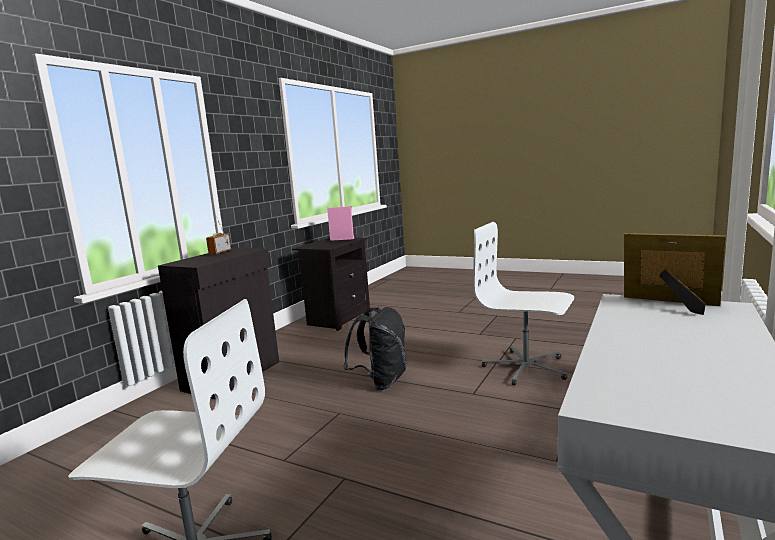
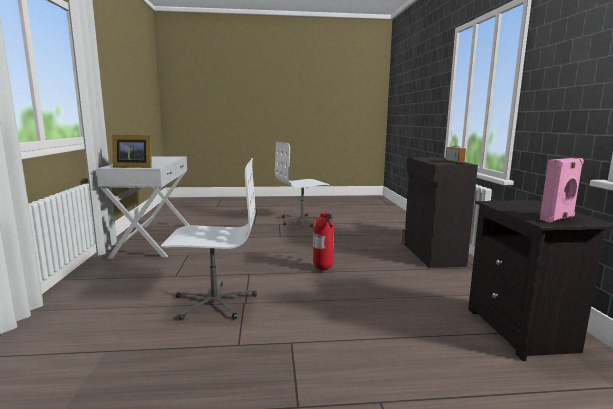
camera: 145 degrees right, 0 degrees up
black backpack [343,307,407,390] -> fire extinguisher [313,212,334,270]

